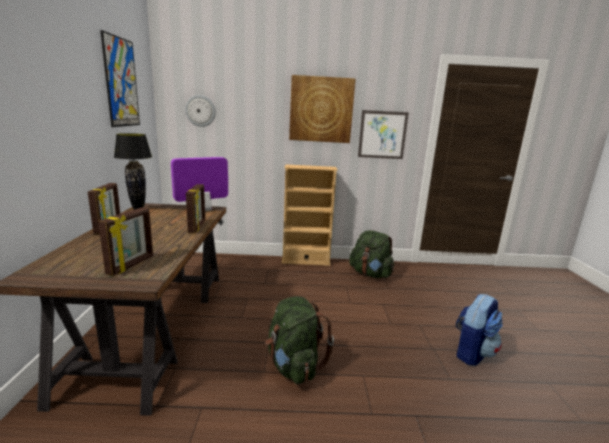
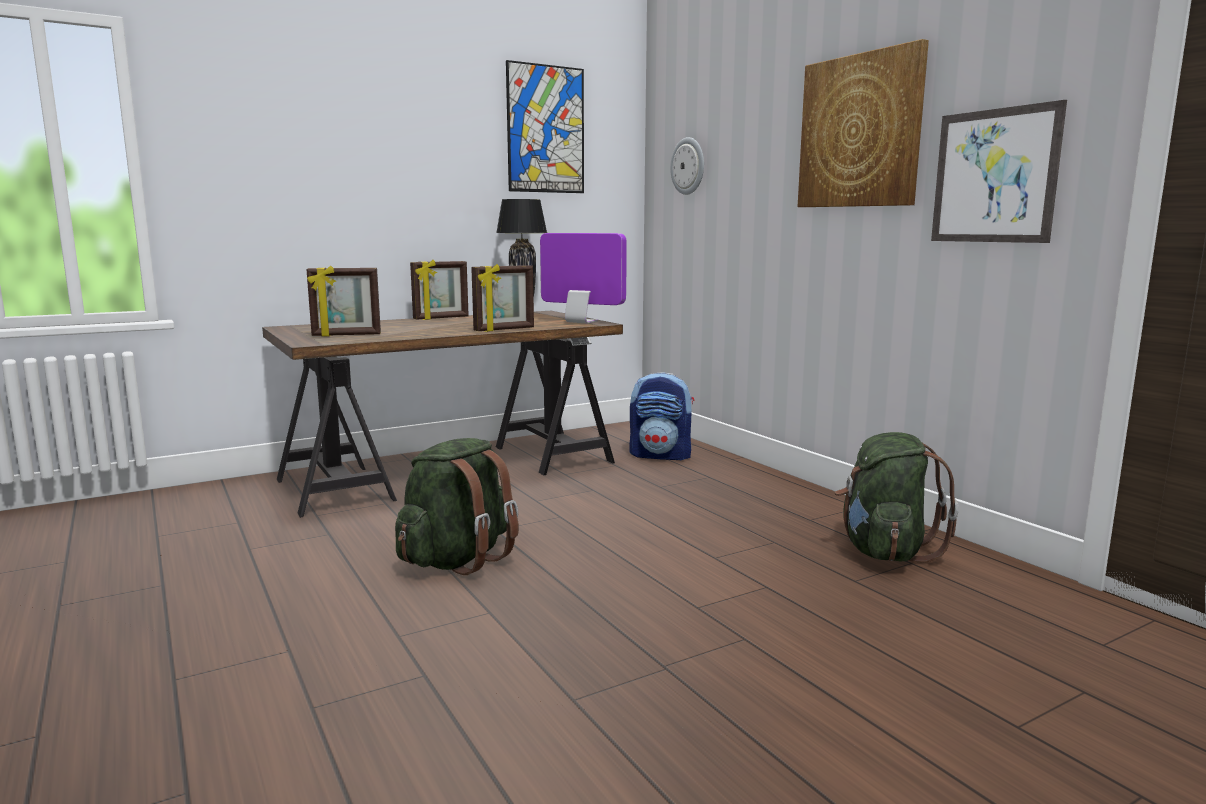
camera: 60 degrees right, 5 degrees down
beige bookcase [282,164,338,266] -> none
backpack [456,294,503,366] -> backpack moved to [629,372,694,460]

